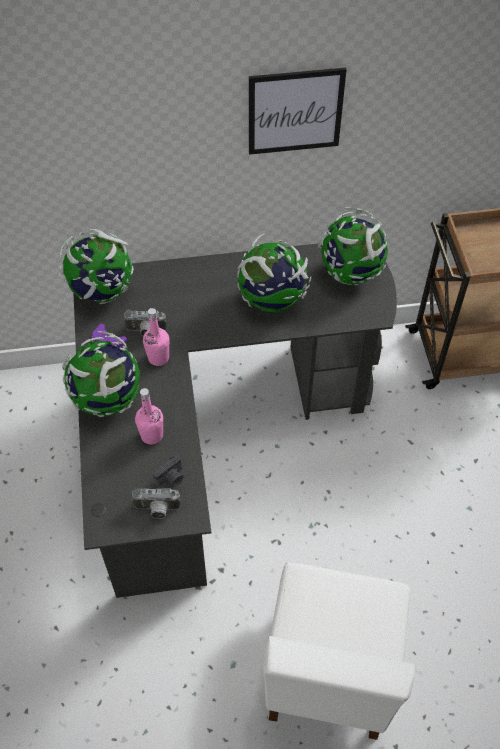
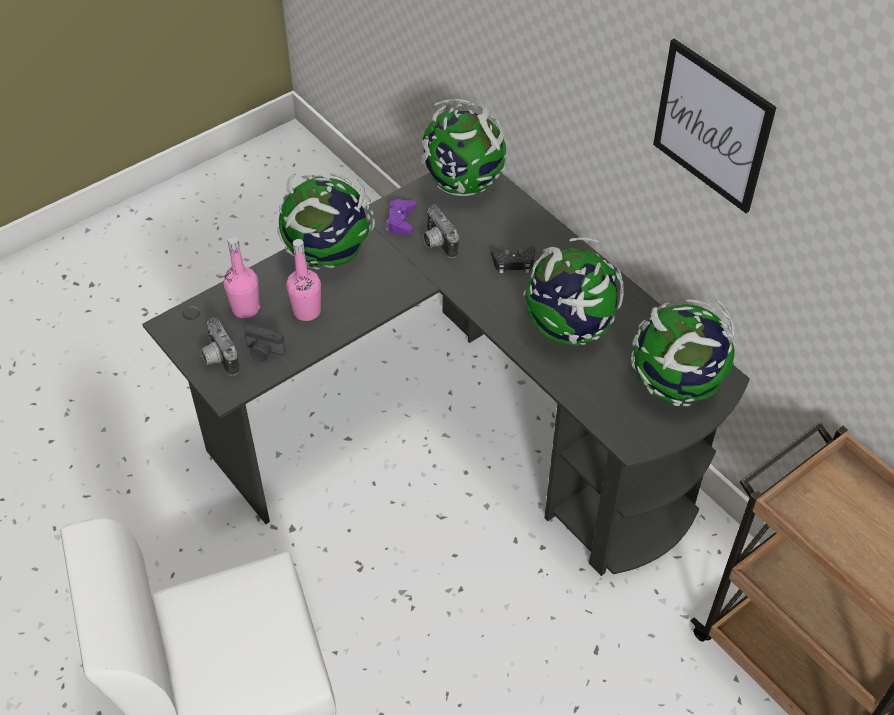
camera: 60 degrees right, 5 degrees down
pink bottle [143,308,169,366] -> pink bottle moved to [224,236,260,318]
none -> black game controller [491,246,535,273]

